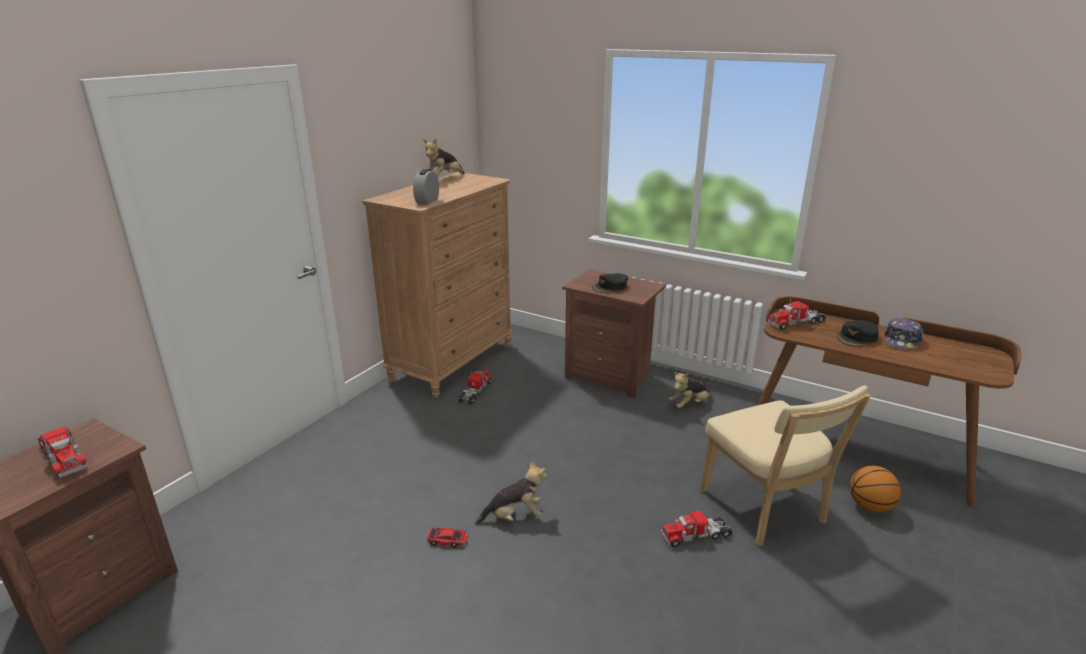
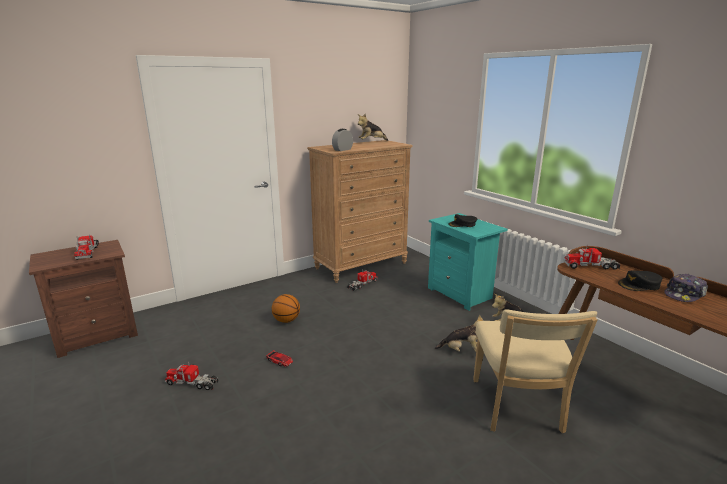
camera: 25 degrees right, 5 degrees down
plush toy [475,460,547,525] -> plush toy moved to [435,314,484,352]
brown nightstand [562,269,666,398] -> turquoise nightstand [428,213,508,311]
toy truck [661,508,733,547] -> toy truck moved to [165,361,219,391]
basketball [850,466,901,513] -> basketball moved to [272,294,300,323]

